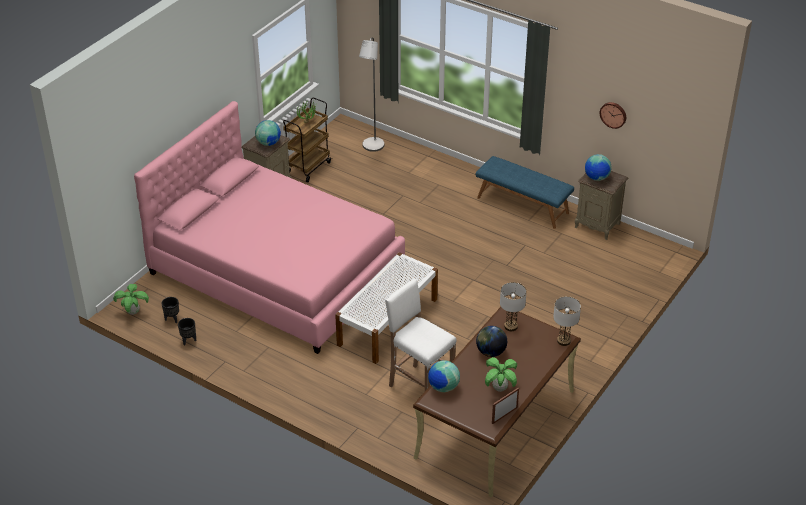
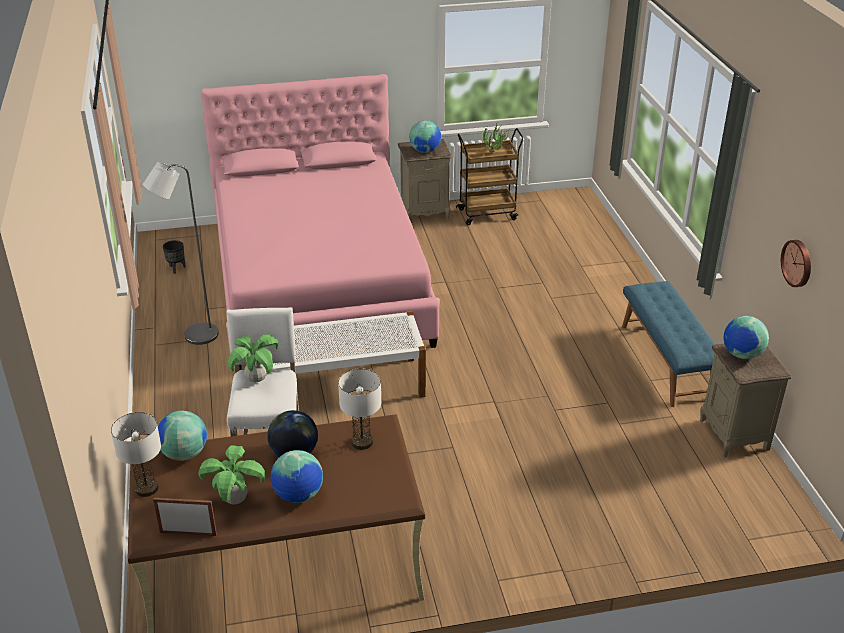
camera: 45 degrees right, 5 degrees down
potted plant [113,284,149,315] -> potted plant moved to [228,334,279,382]
black planter [178,318,196,345] -> none
grey floor lamp [359,37,384,152] -> grey floor lamp moved to [143,162,219,345]
table lamp [553,296,581,346] -> table lamp moved to [111,412,161,497]
none -> globe [271,450,323,503]

